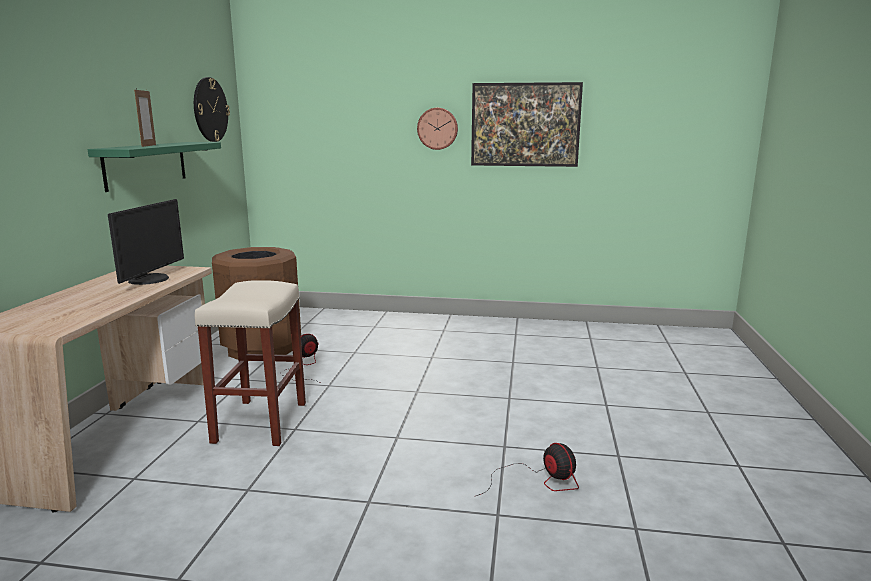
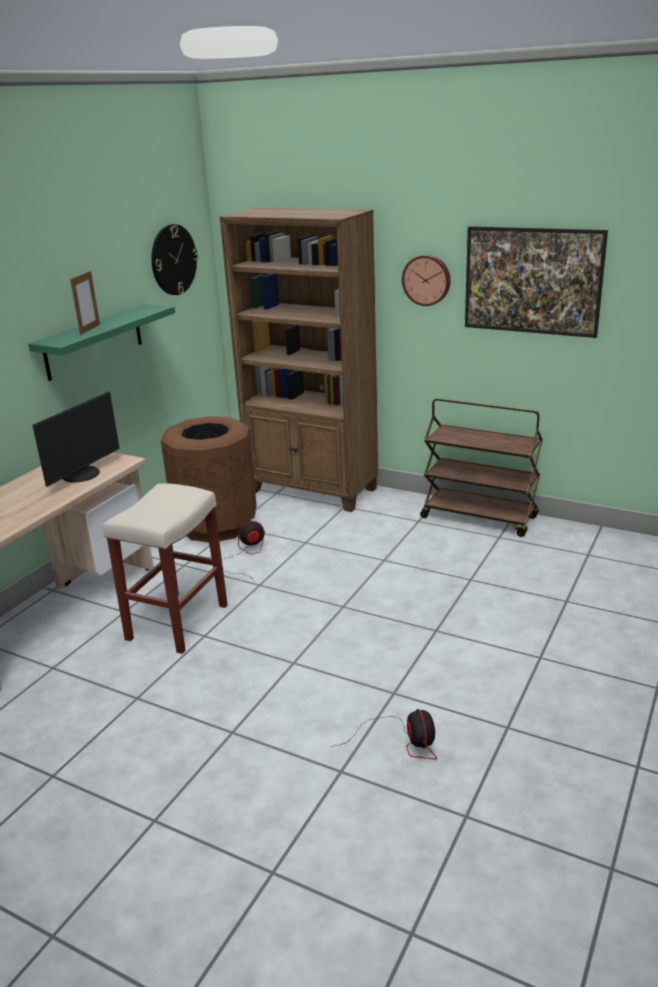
camera: 20 degrees right, 10 degrees up
none -> brown bookcase [220,208,378,512]
none -> brown cart [420,398,543,537]

